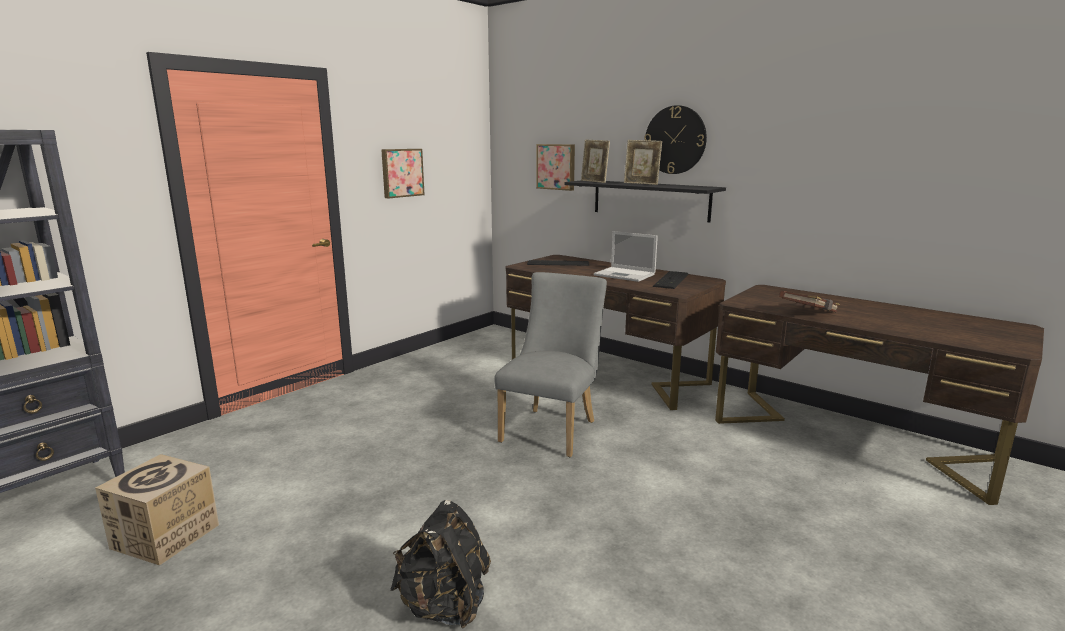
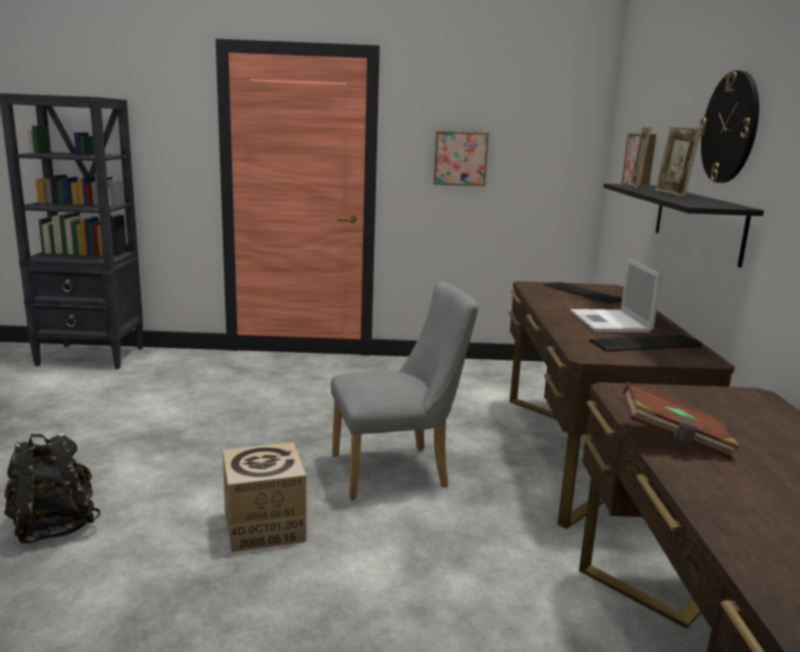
camera: 50 degrees right, 0 degrees up
cardboard box [95,454,219,565] -> cardboard box moved to [223,442,306,552]

